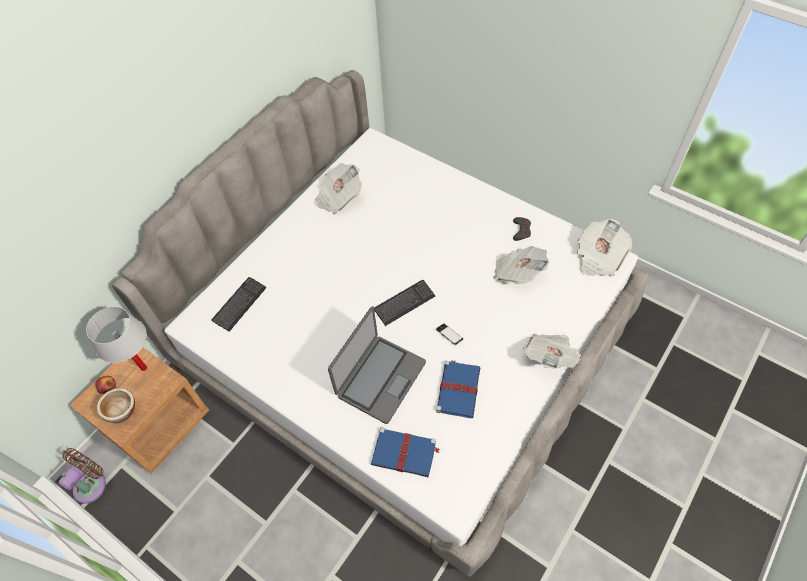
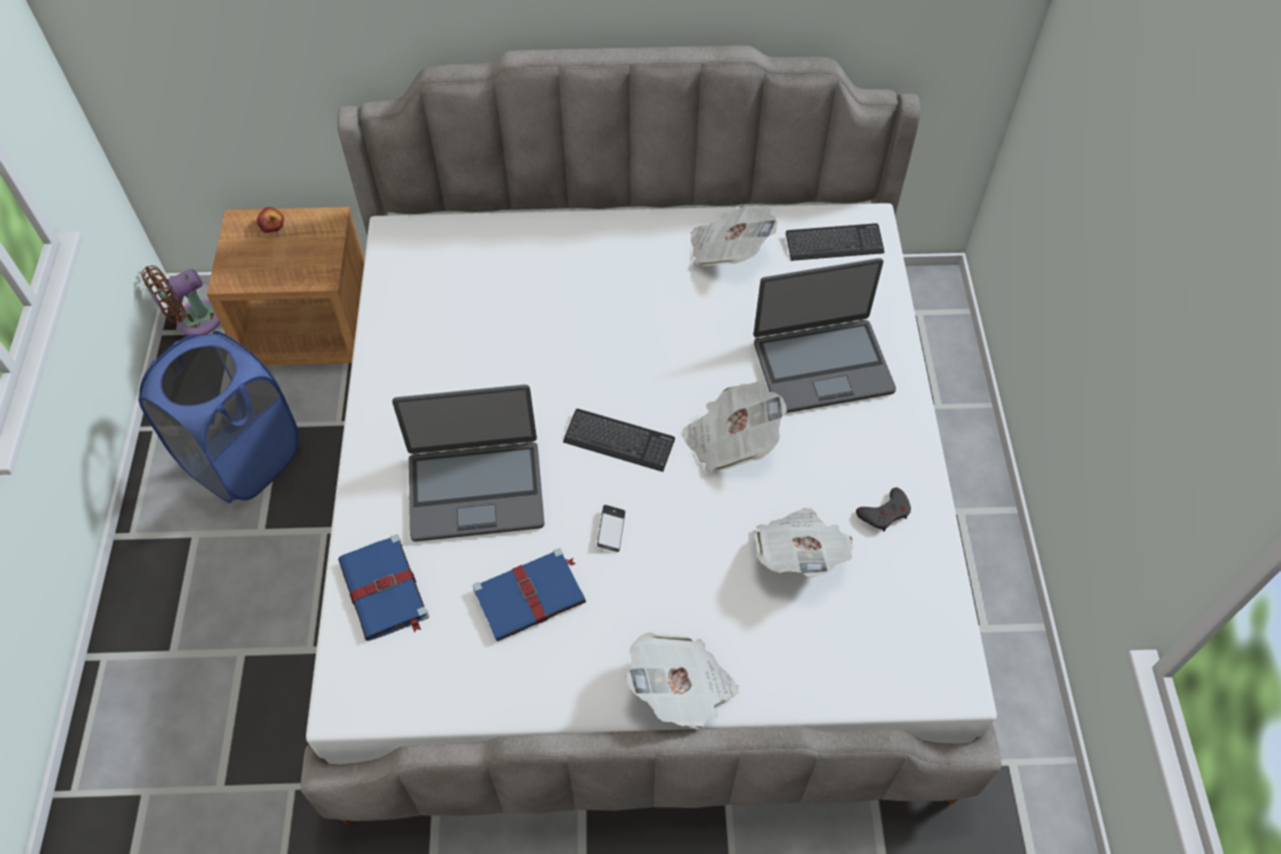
camera: 50 degrees right, 0 degrees up
brown fan [59,448,106,504] -> brown fan turned 150 degrees clockwise [141,266,220,336]
white table lamp [86,306,147,371] -> none
bowl [97,388,135,423] -> none
keyboard [212,277,267,332] -> keyboard moved to [786,223,884,261]
newspaper [577,219,632,277] -> newspaper moved to [682,381,787,472]
none -> blue laundry basket [138,331,299,503]
none -> laptop [753,258,896,413]

